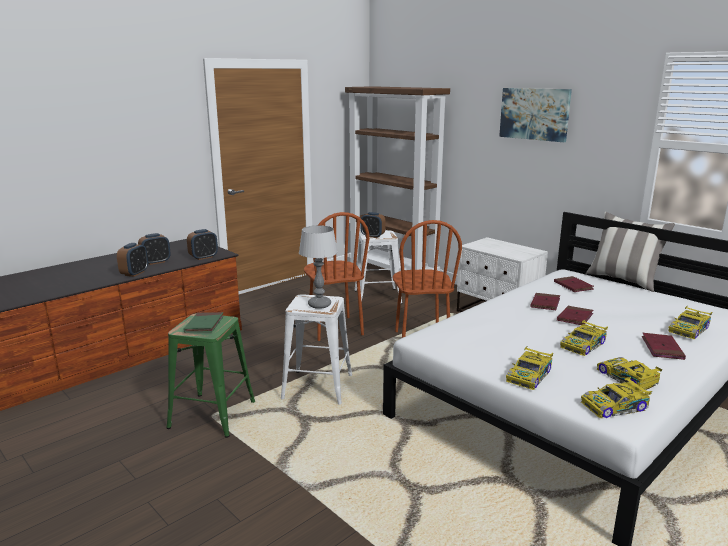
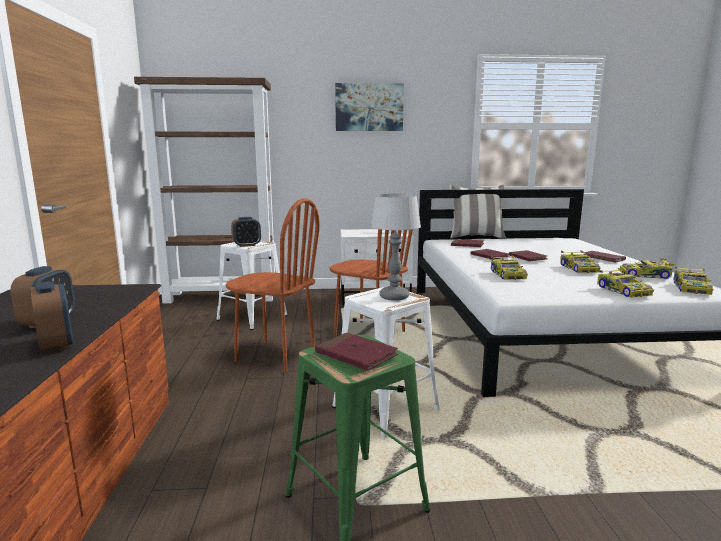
camera: 50 degrees left, 5 degrees down
green book [183,312,224,332] -> red book [315,333,398,371]
alarm clock [187,229,218,260] -> none
toy car [668,306,712,339] -> toy car moved to [491,255,528,280]

